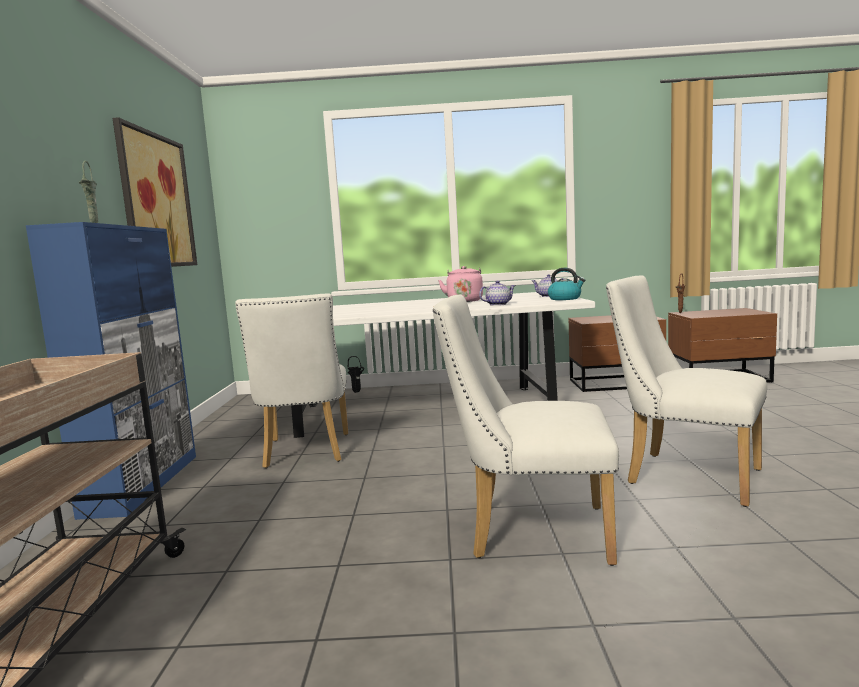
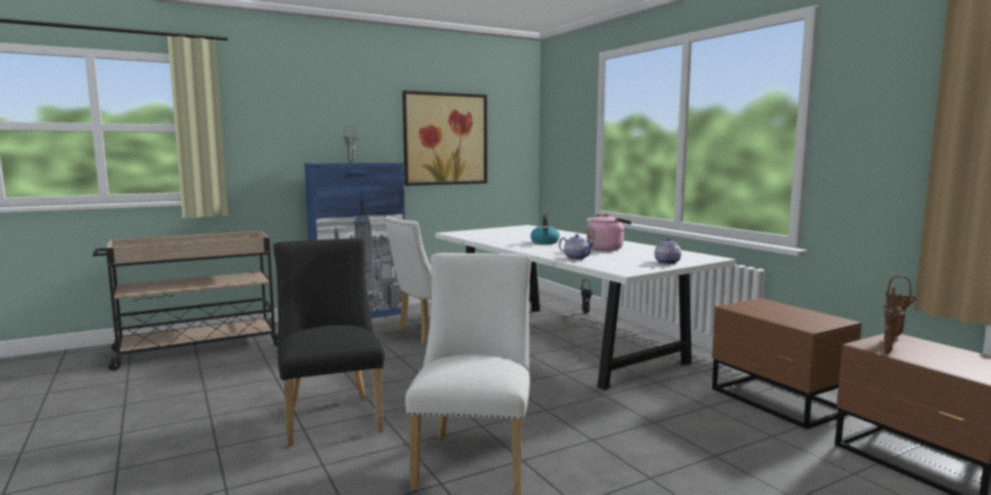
camera: 60 degrees right, 0 degrees up
white chair [433,295,619,566] -> black chair [273,238,384,446]
kettle [548,268,585,300] -> kettle moved to [531,215,560,244]
none -> brown vase [883,286,901,354]

